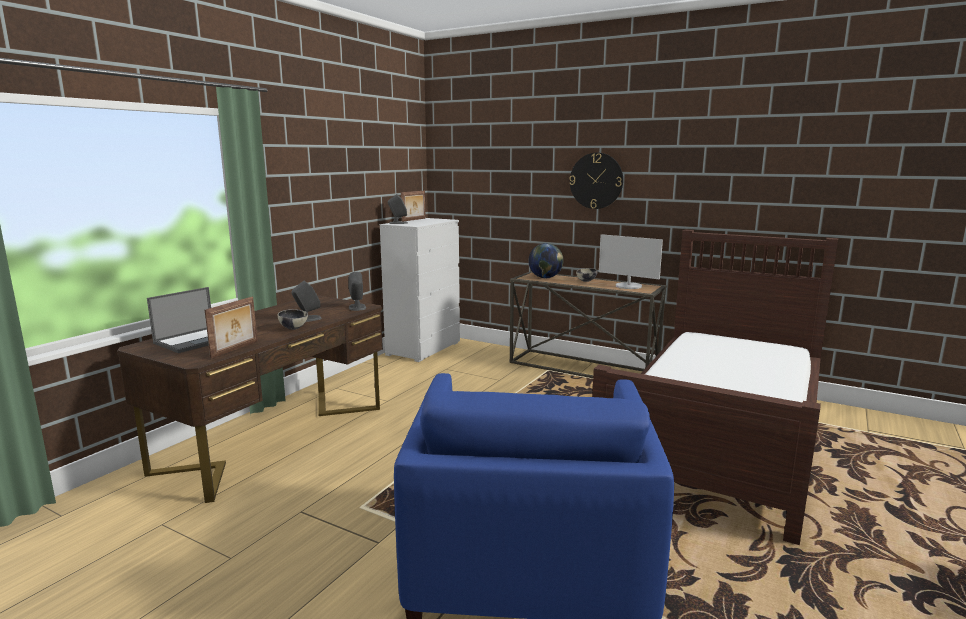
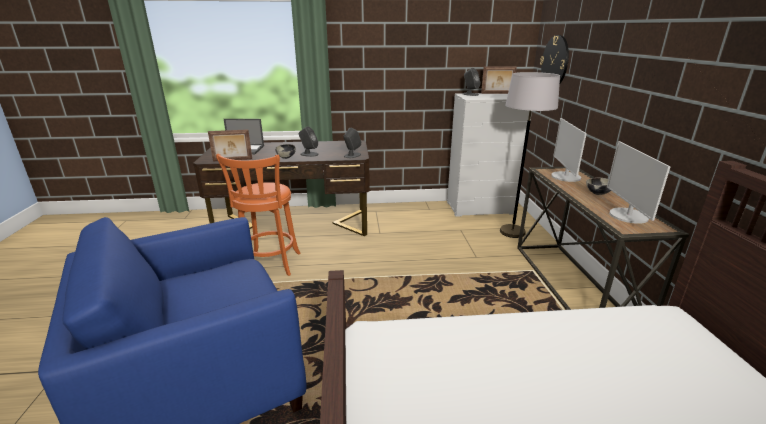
camera: 55 degrees right, 10 degrees up
globe [528,243,564,278] -> monitor [551,118,587,182]
wall clock [569,153,623,209] -> wall clock moved to [540,35,569,84]
none -> orange stool [216,154,301,276]
none -> grey floor lamp [500,72,560,238]

